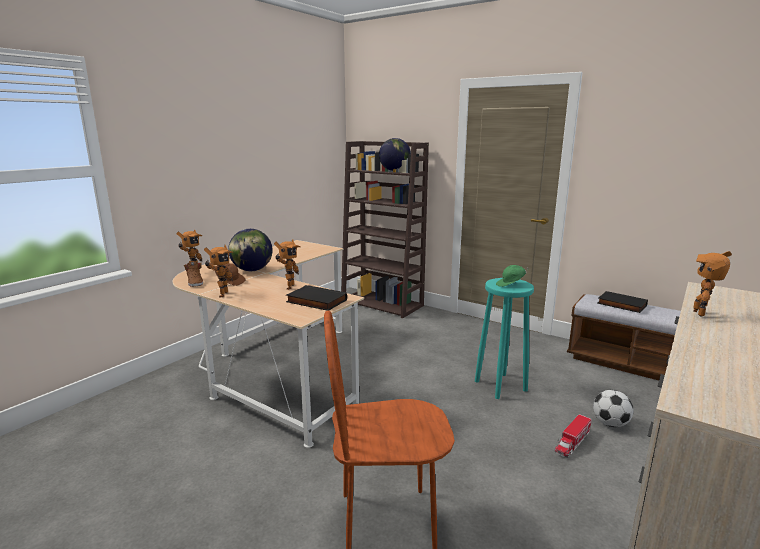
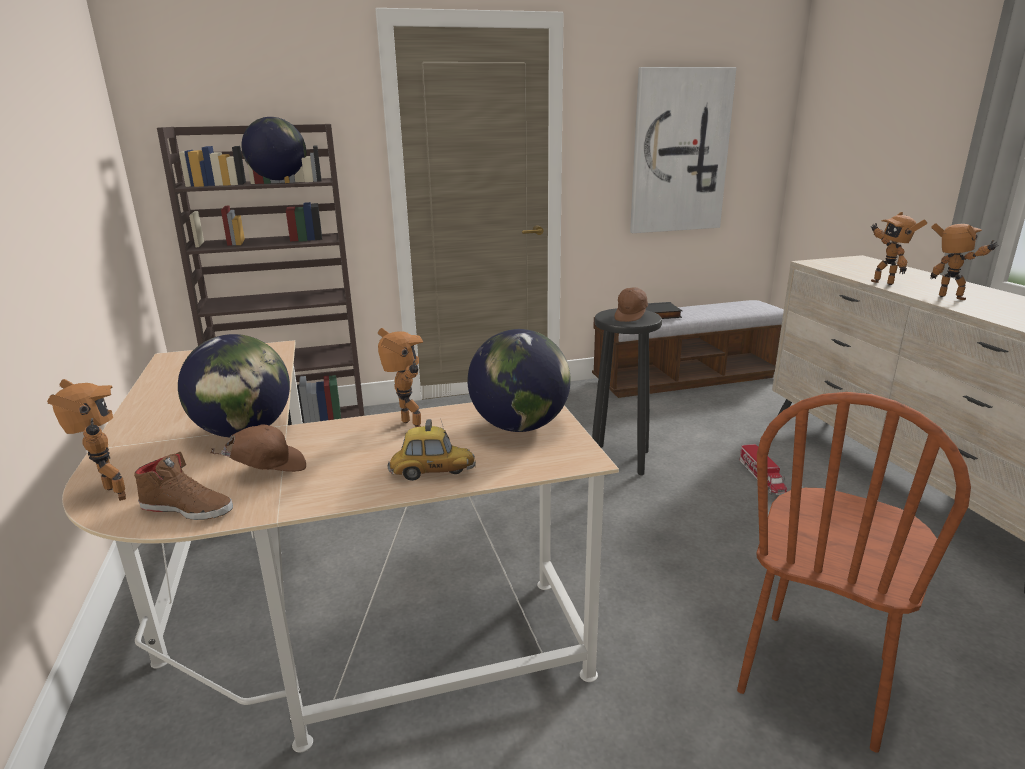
camera: 50 degrees left, 5 degrees up
toy robot [204,245,233,298] -> toy robot moved to [930,223,999,300]
black book [286,285,347,311] -> globe [468,329,571,432]
turquoise stool [475,278,534,399] -> black stool [592,308,662,475]
green cap [496,265,528,287] -> brown cap [614,287,648,322]
football [593,390,633,427] -> none
none -> toy car [388,418,476,481]
none -> picture [630,67,736,233]

